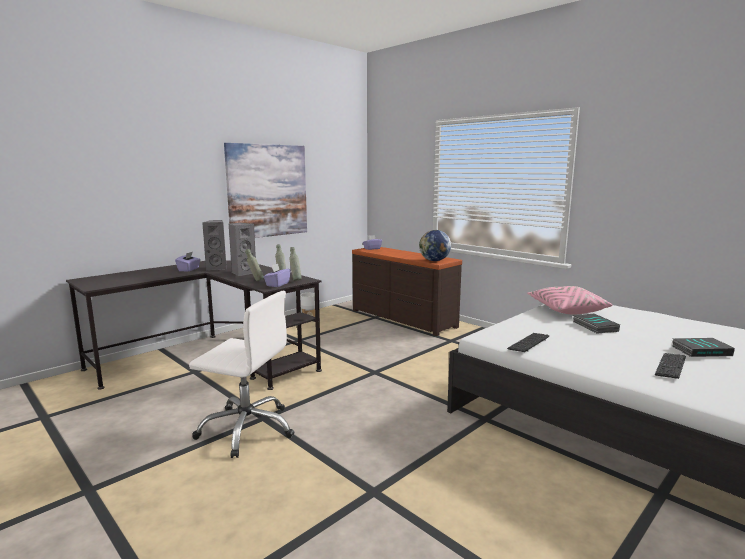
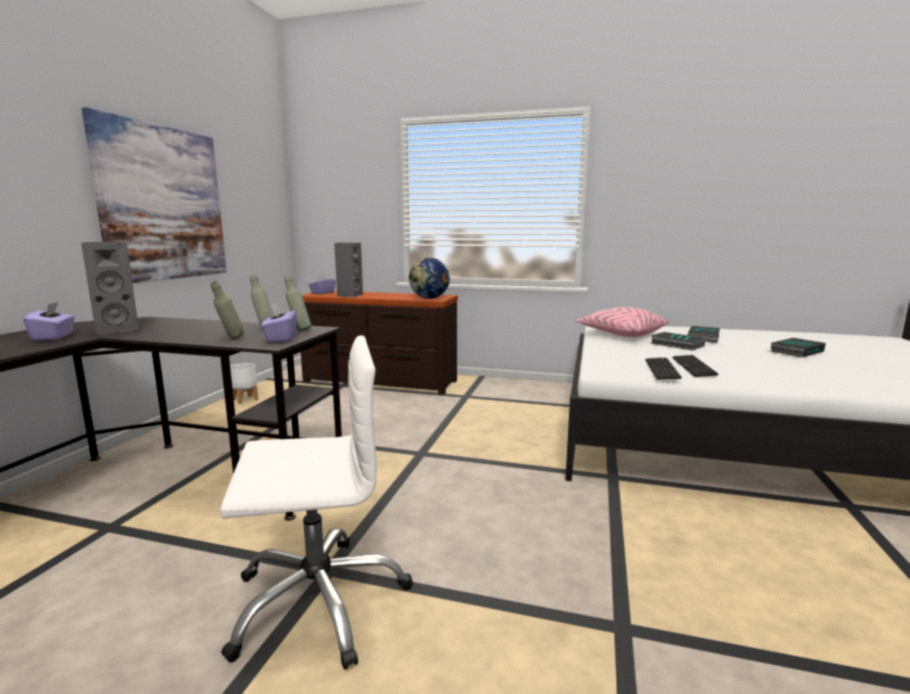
camera: 30 degrees left, 0 degrees up
grey speaker [229,223,256,276] -> grey speaker moved to [334,243,363,298]
keyboard [655,353,686,379] -> keyboard moved to [672,355,718,377]
none -> book [688,326,720,343]

